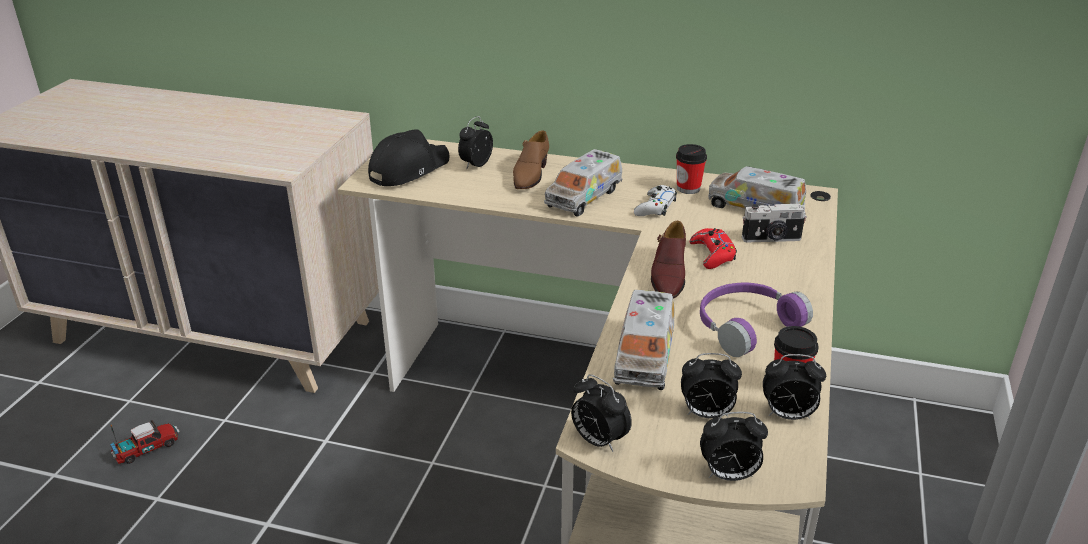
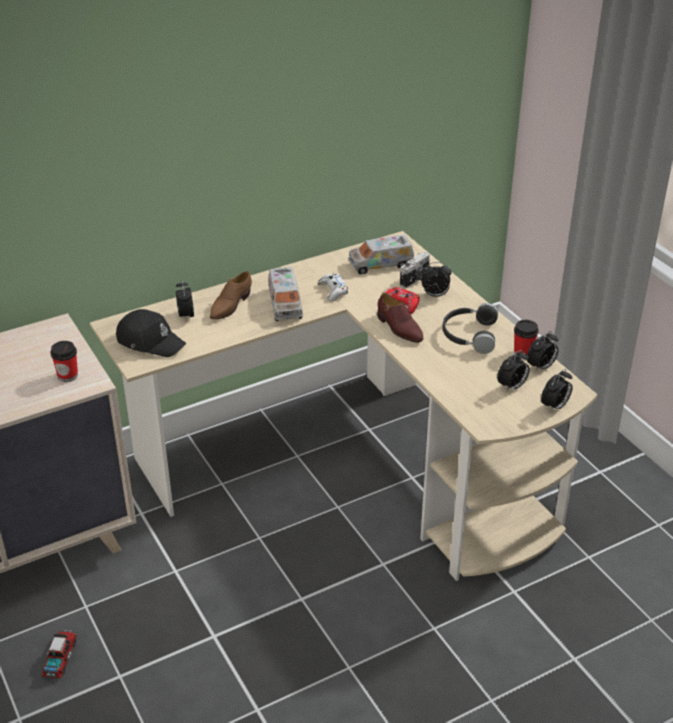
camera: 45 degrees left, 5 degrees up
black cap [368,129,449,186] -> black cap turned 120 degrees clockwise [116,309,186,357]
brown shoe [513,130,549,189] -> brown shoe turned 60 degrees clockwise [210,271,252,320]
alarm clock [571,374,632,452] -> alarm clock moved to [421,262,452,297]
toy truck [613,290,675,390] -> none
cup [676,144,707,194] -> cup moved to [50,341,78,382]
purple headphones [700,282,813,357] -> black headphones [442,303,498,354]

